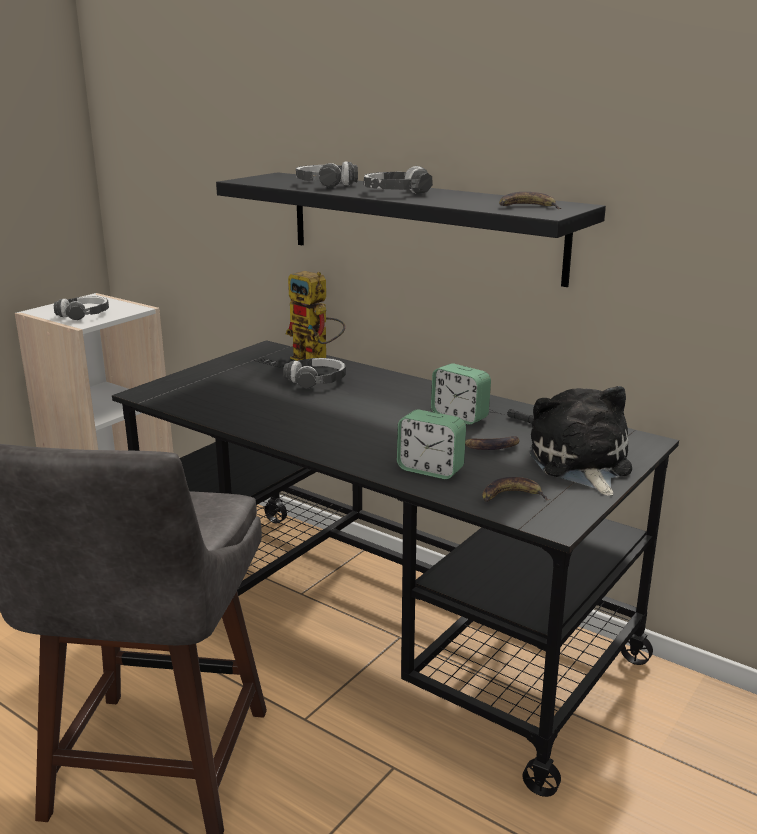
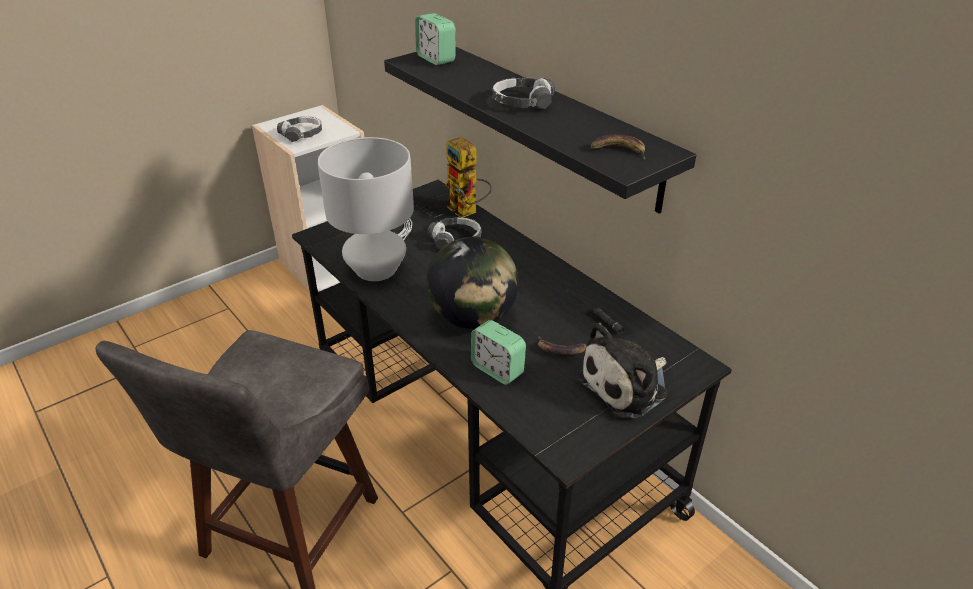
camera: 15 degrees right, 15 degrees up
headphones [296,162,358,187] -> none
alarm clock [431,363,491,425] -> alarm clock moved to [415,13,456,65]
banana [482,477,550,502] -> none
plush toy [529,386,632,496] -> plush toy turned 135 degrees counterclockwise [576,323,667,418]
none -> white table lamp [317,137,414,281]
none -> globe [426,237,519,329]

